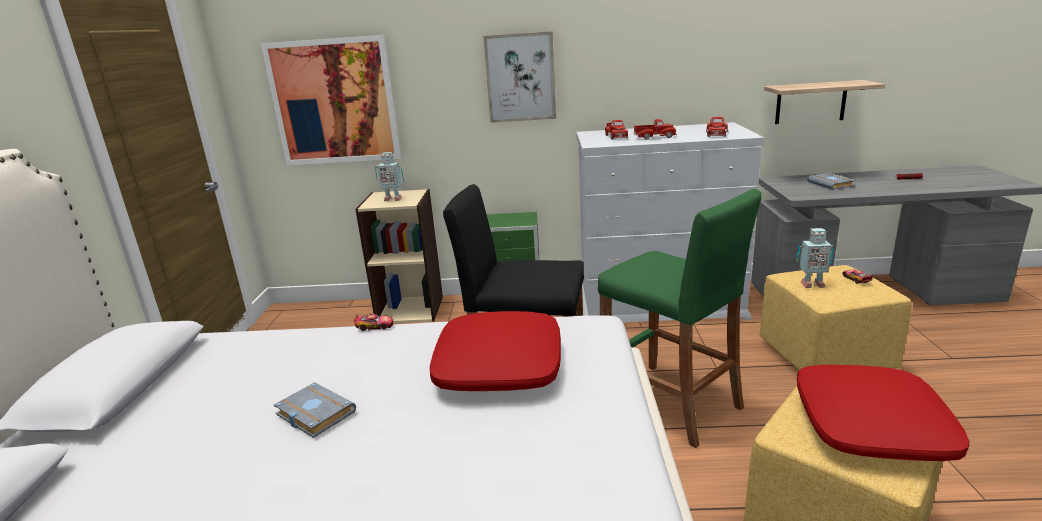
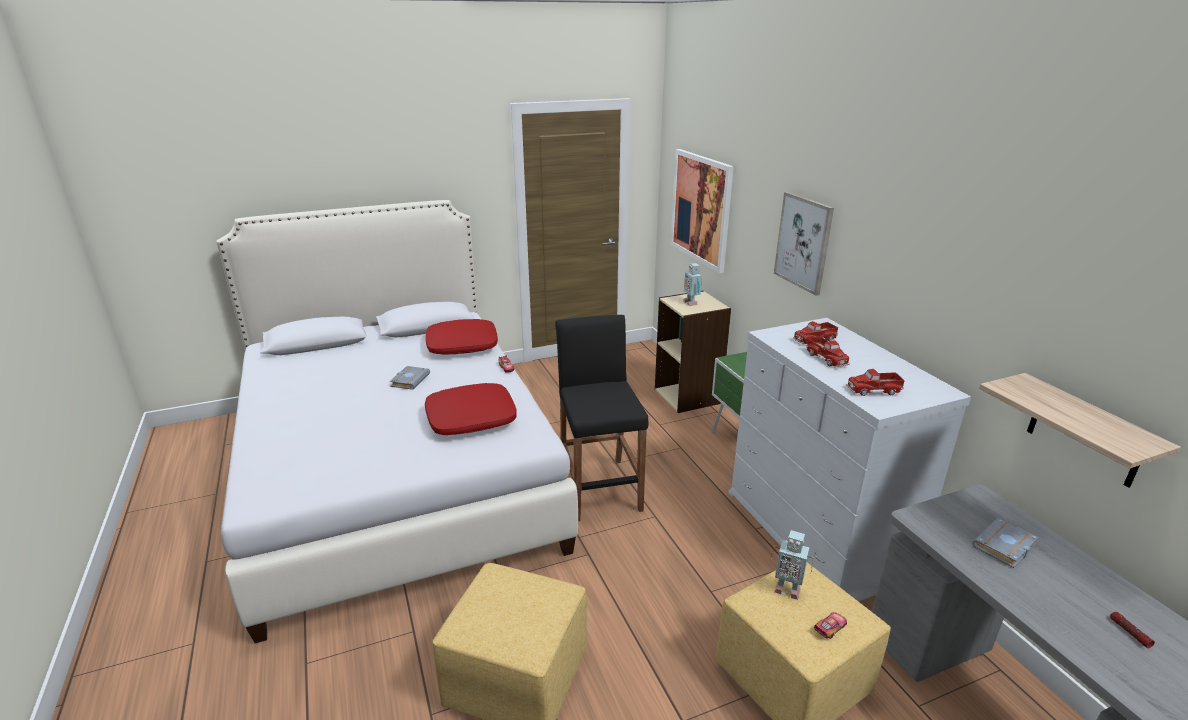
camera: 65 degrees right, 5 degrees up
green stool [598,189,762,448] -> none
toy robot [796,228,834,288] -> toy robot turned 45 degrees counterclockwise [771,530,813,600]
red pillow [797,365,970,461] -> red pillow moved to [426,319,498,355]

